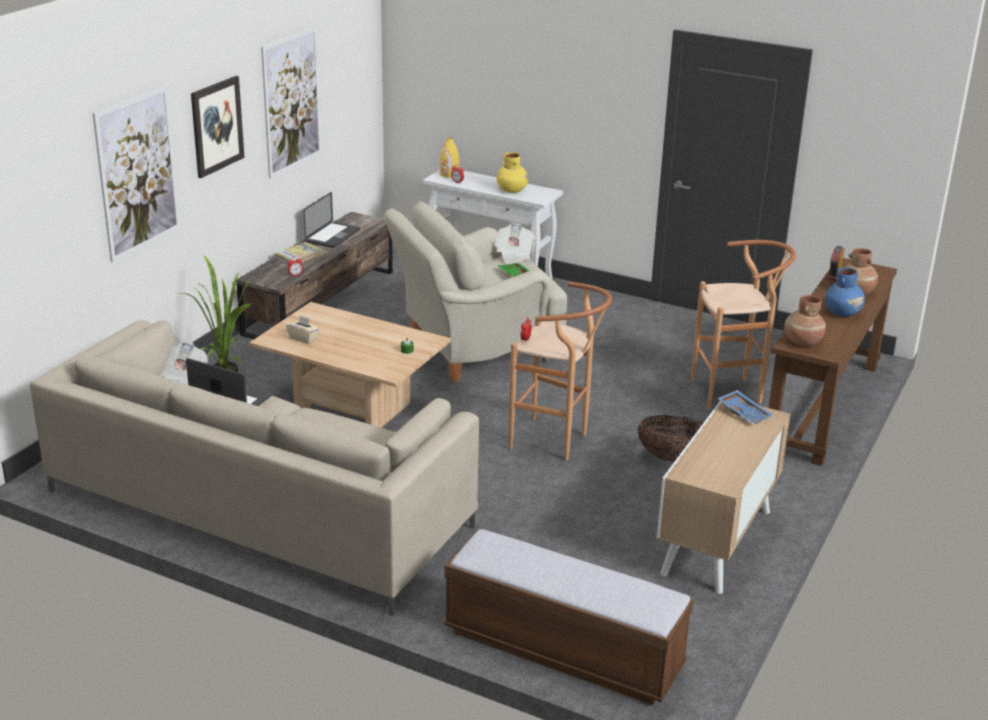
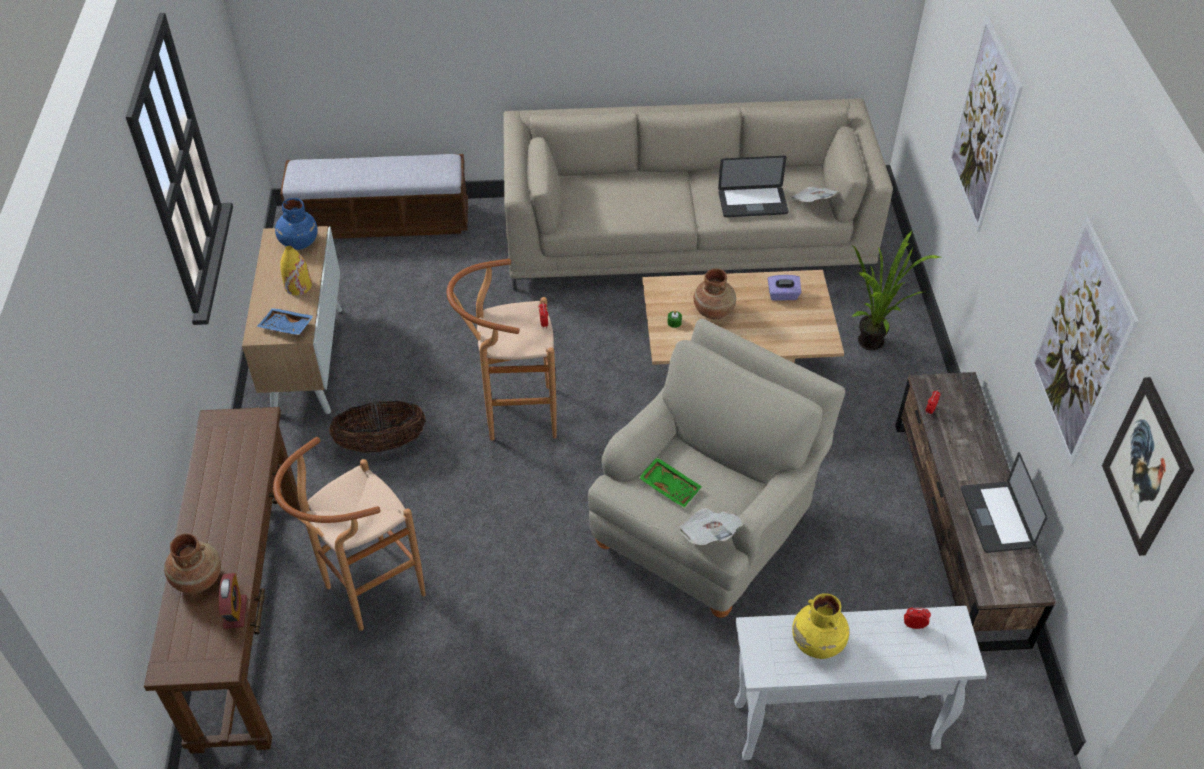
camera: 150 degrees right, 20 degrees up
picture [191,76,245,178] -> picture moved to [1102,377,1194,556]
book [275,242,323,264] -> none
beige tissue box [286,316,320,344] -> purple tissue box [768,275,802,301]
yellow vase [440,138,459,178] -> yellow vase moved to [280,246,312,295]
brown vase [784,295,826,347] -> brown vase moved to [694,268,736,319]
blue vase [825,268,865,317] -> blue vase moved to [275,198,318,250]

